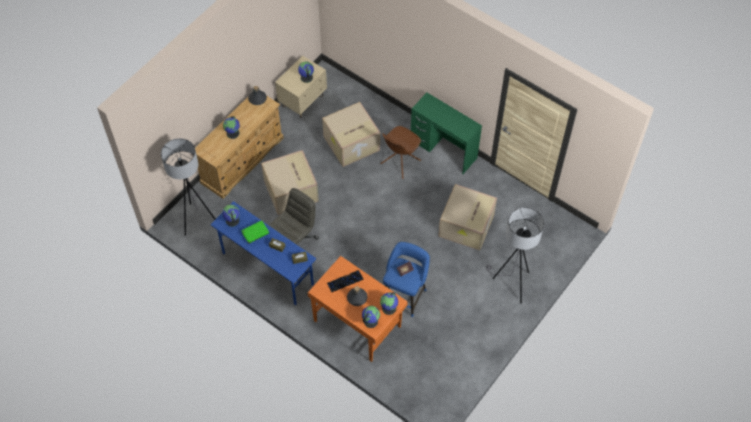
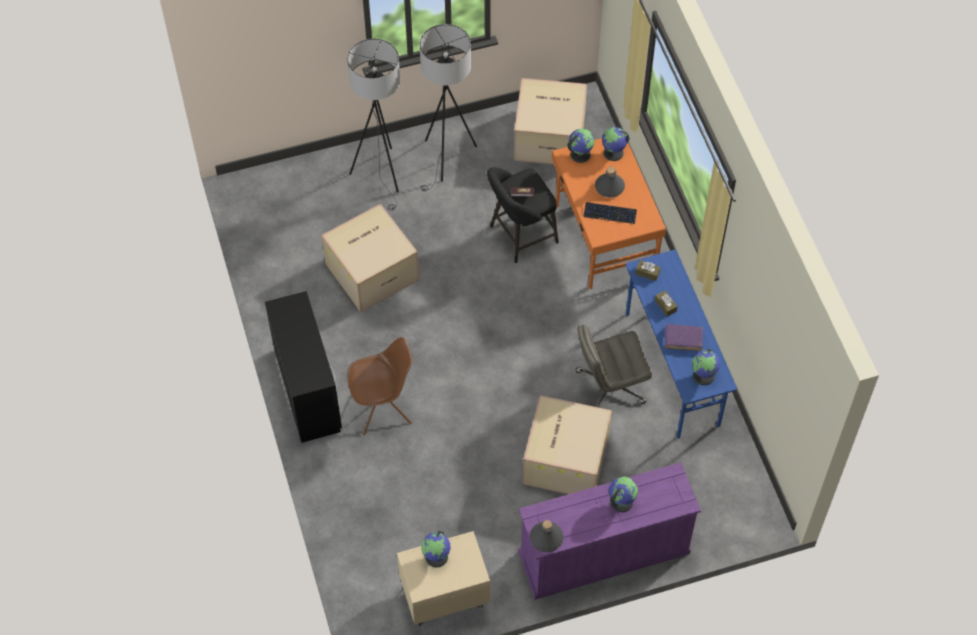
camera: 145 degrees left, 0 degrees up
grey floor lamp [161,138,215,236] -> grey floor lamp moved to [420,24,477,191]
beige dresser [195,95,284,199] -> purple dresser [518,462,701,600]
green book [241,221,269,243] -> purple book [665,324,703,351]
cardboard box [322,102,380,167] -> cardboard box moved to [514,78,587,164]
blue stool [383,242,430,317] -> black stool [487,167,559,263]
green desk [411,93,482,174] -> black desk [265,291,342,443]

